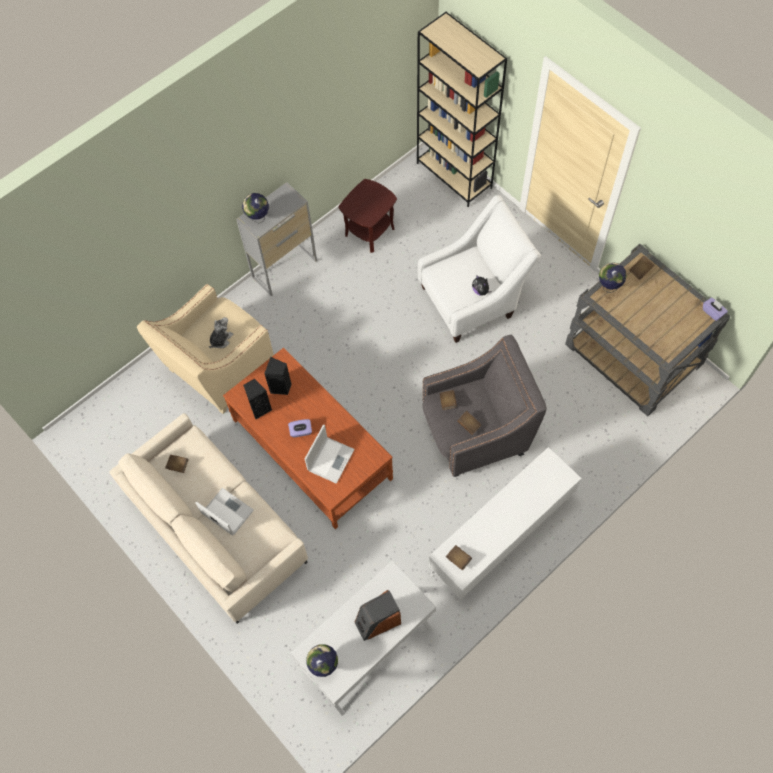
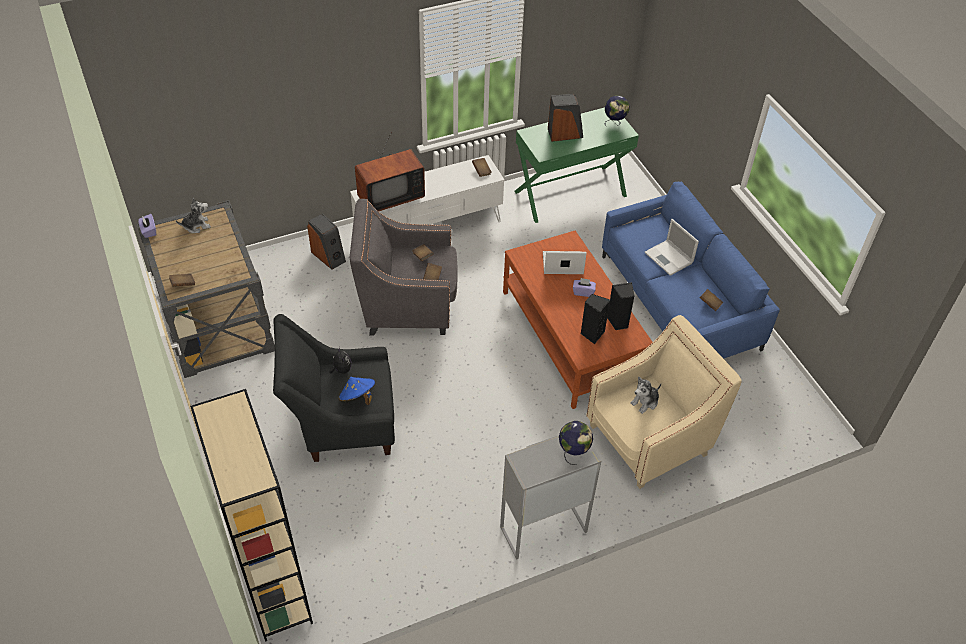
camera: 165 degrees left, 15 degrees down
beige sofa [109,413,308,624] -> blue sofa [602,182,780,359]
white console table [290,561,436,716] -> green console table [514,107,639,223]
laptop [305,424,355,483] -> laptop turned 45 degrees clockwise [543,251,587,274]
brown side table [339,179,397,253] -> none
white armchair [418,195,541,343] -> black armchair [273,314,395,462]
globe [599,262,627,293] -> none
none -> plush toy [176,198,211,233]
none -> speaker [307,213,346,270]
none -> blue hat [339,377,375,405]
none -> television [355,132,425,212]

